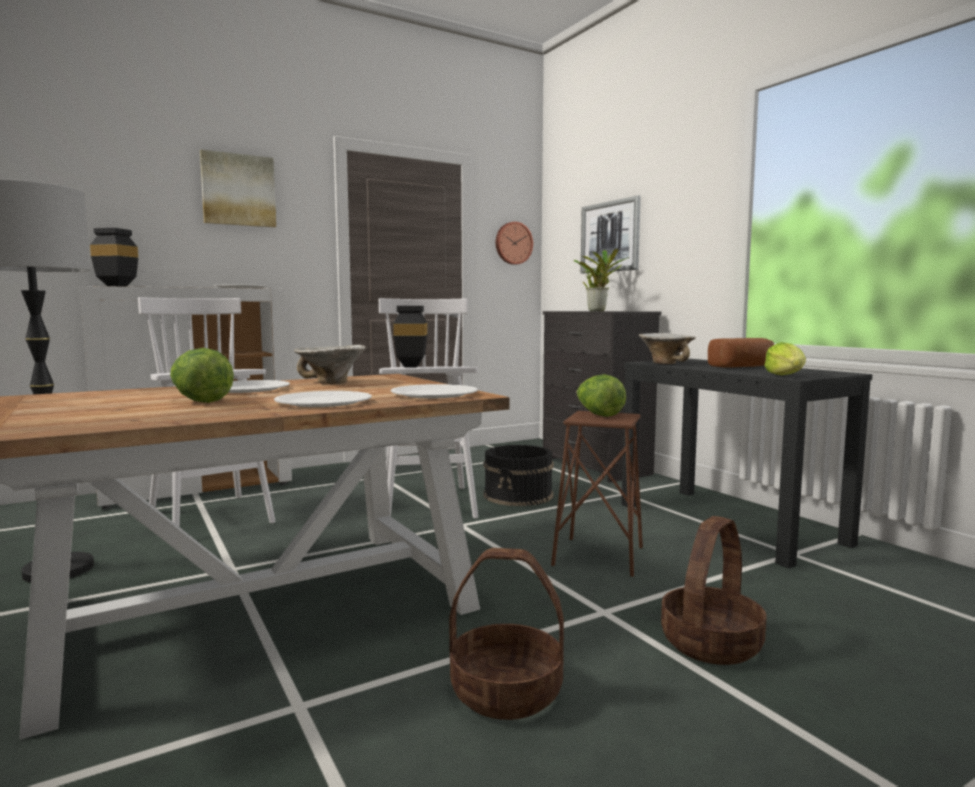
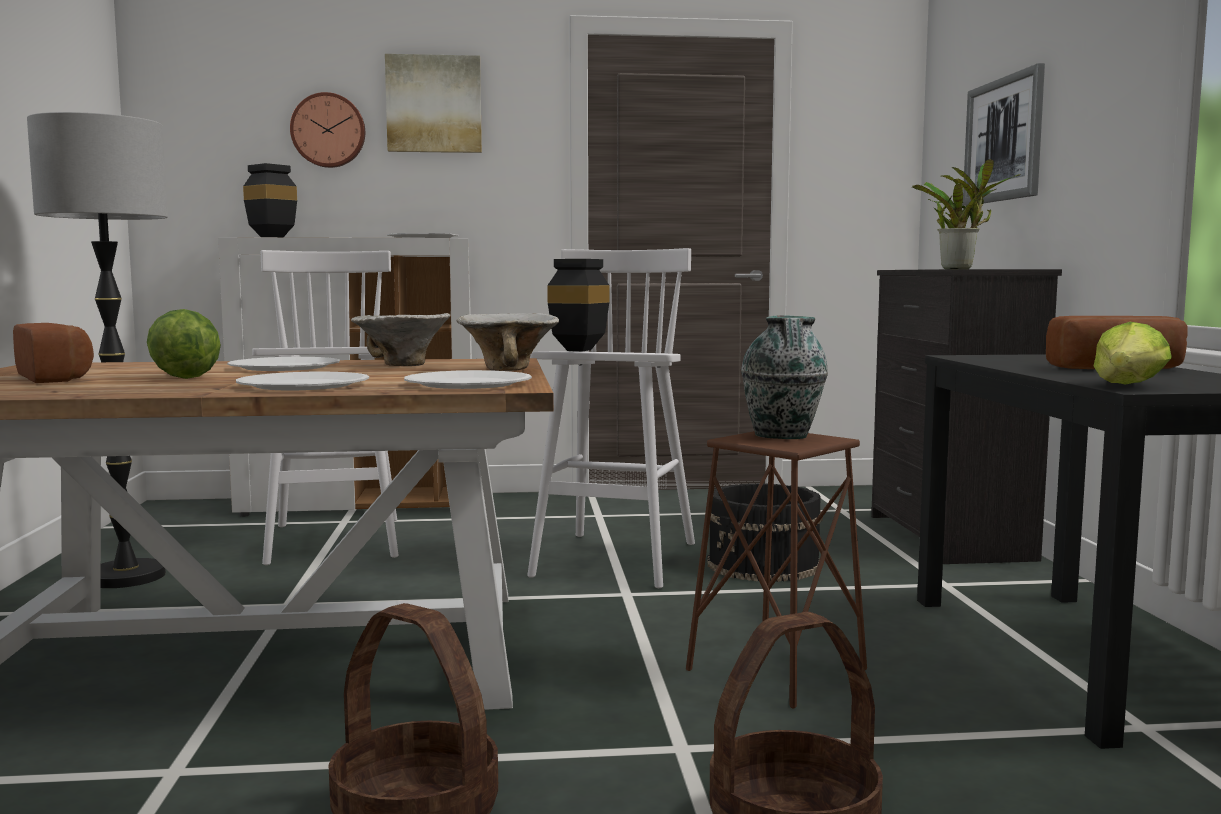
camera: 25 degrees right, 0 degrees up
wall clock [496,222,533,265] -> wall clock moved to [290,92,365,168]
lettuce [577,374,626,417] -> vase [741,315,828,439]
bowl [639,333,696,364] -> bowl moved to [456,313,559,371]
none -> bread [13,323,94,383]

